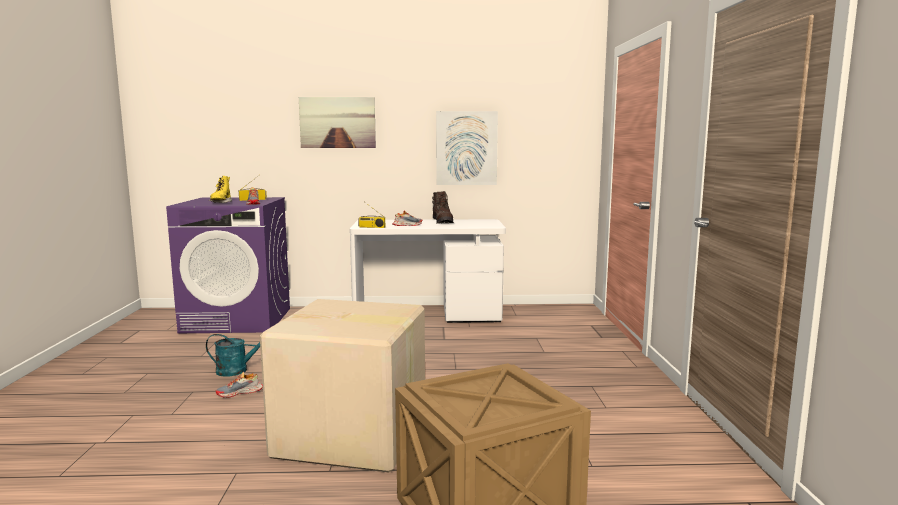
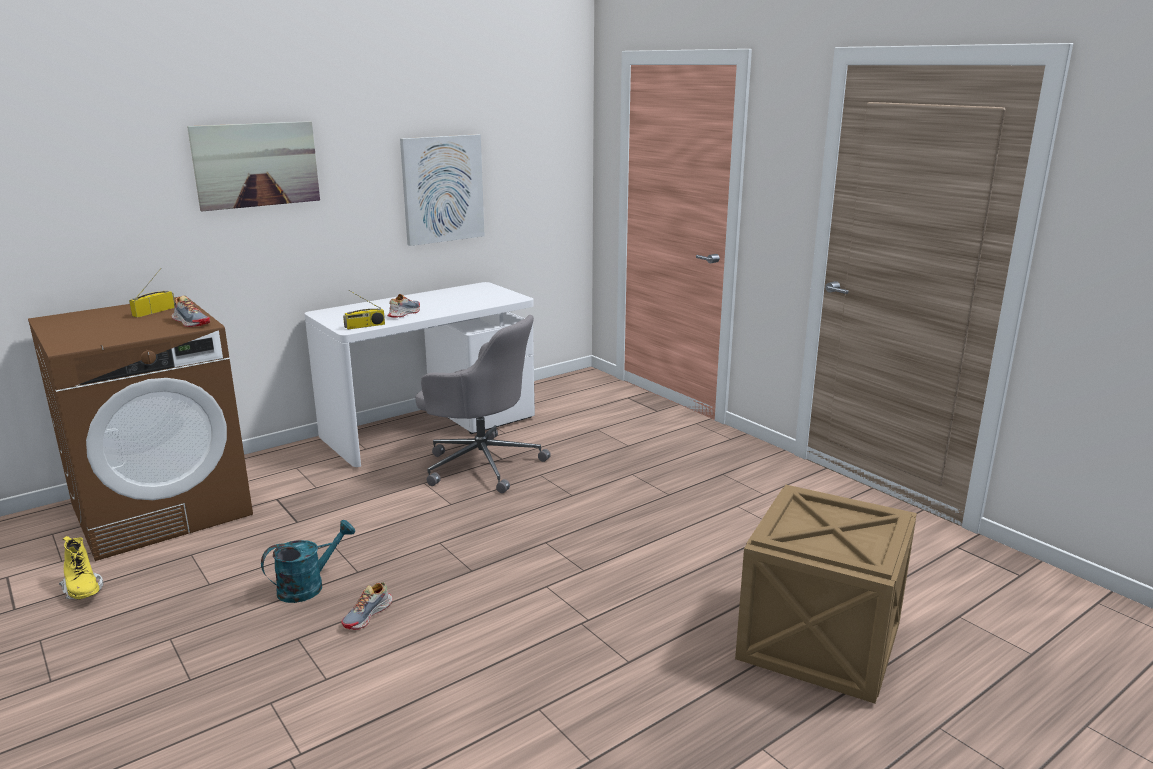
camera: 35 degrees left, 10 degrees up
purple washing machine [166,197,290,333] -> brown washing machine [28,296,253,561]
yellow boot [209,176,232,203] -> yellow boot moved to [59,536,103,599]
cardboard box [260,299,425,472] -> none
brown boot [432,191,454,224] -> none
none -> grey office chair [415,315,551,493]

